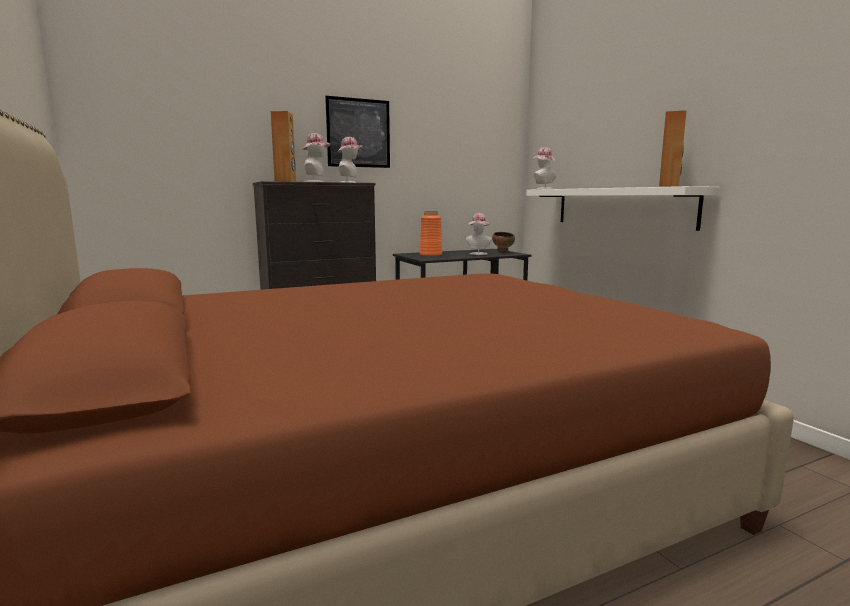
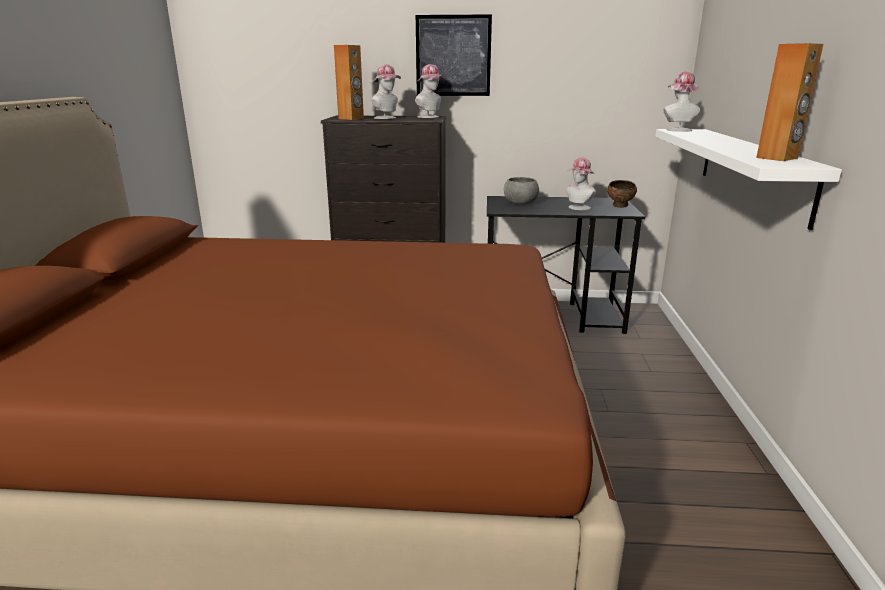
camera: 30 degrees right, 10 degrees up
orange vase [420,211,442,256] -> grey bowl [504,177,539,205]

